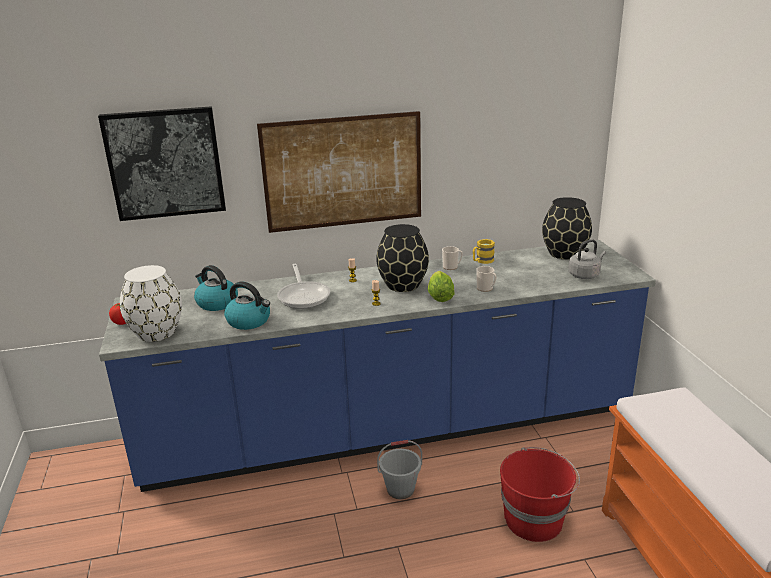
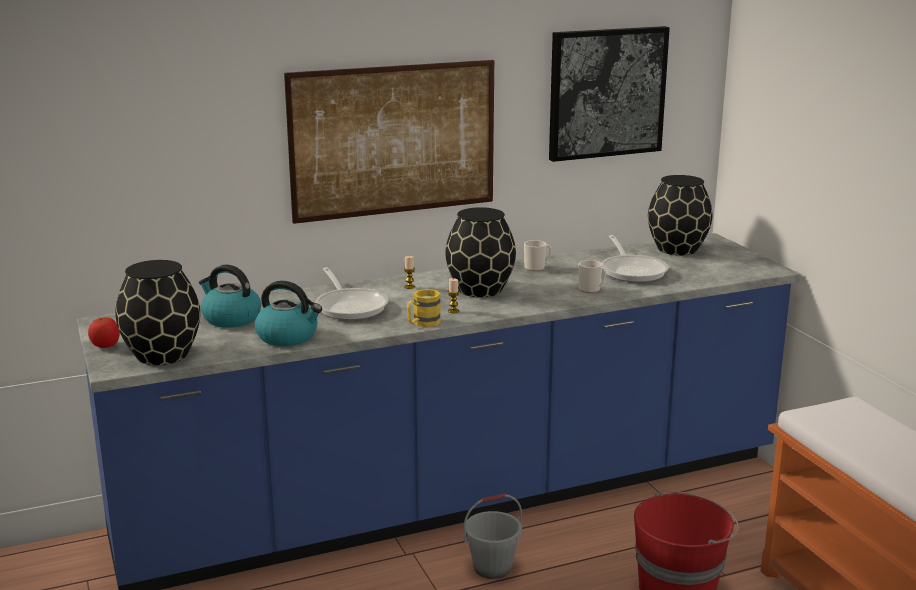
camera: 10 degrees left, 5 degrees down
picture [98,106,226,221] -> picture moved to [549,26,670,162]
white vase [120,265,182,342] -> black vase [115,260,200,365]
lettuce [428,271,455,302] -> none
yellow mug [473,239,495,264] -> yellow mug moved to [407,289,441,327]
grey kettle [568,239,606,279] -> none
none -> frying pan [602,235,669,283]

